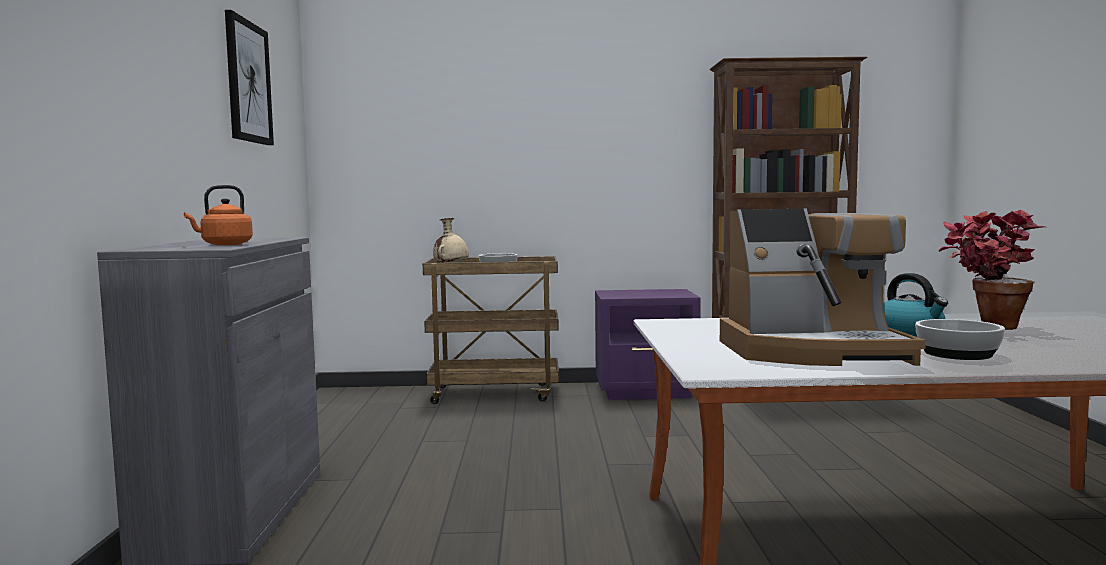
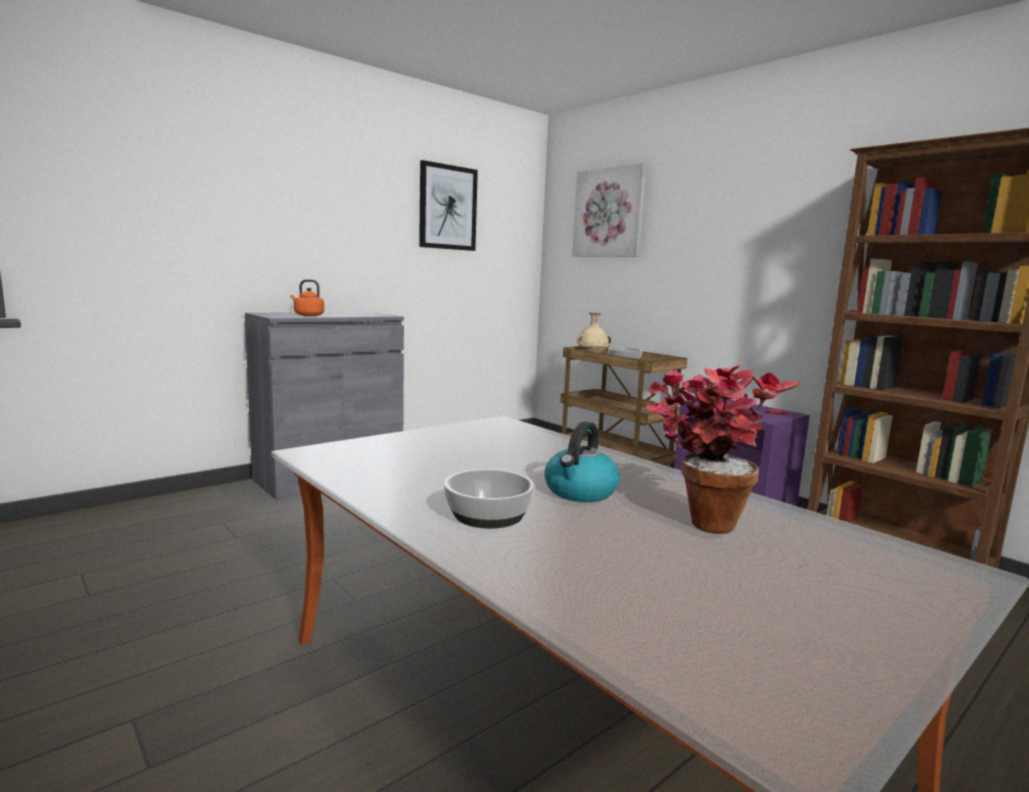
camera: 50 degrees right, 5 degrees up
coffee machine [720,209,926,366] -> none
none -> picture [572,163,647,257]

